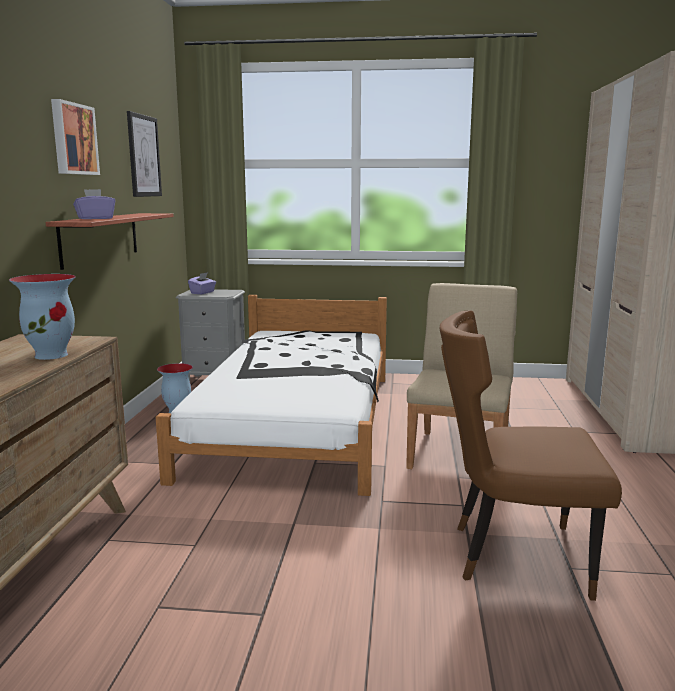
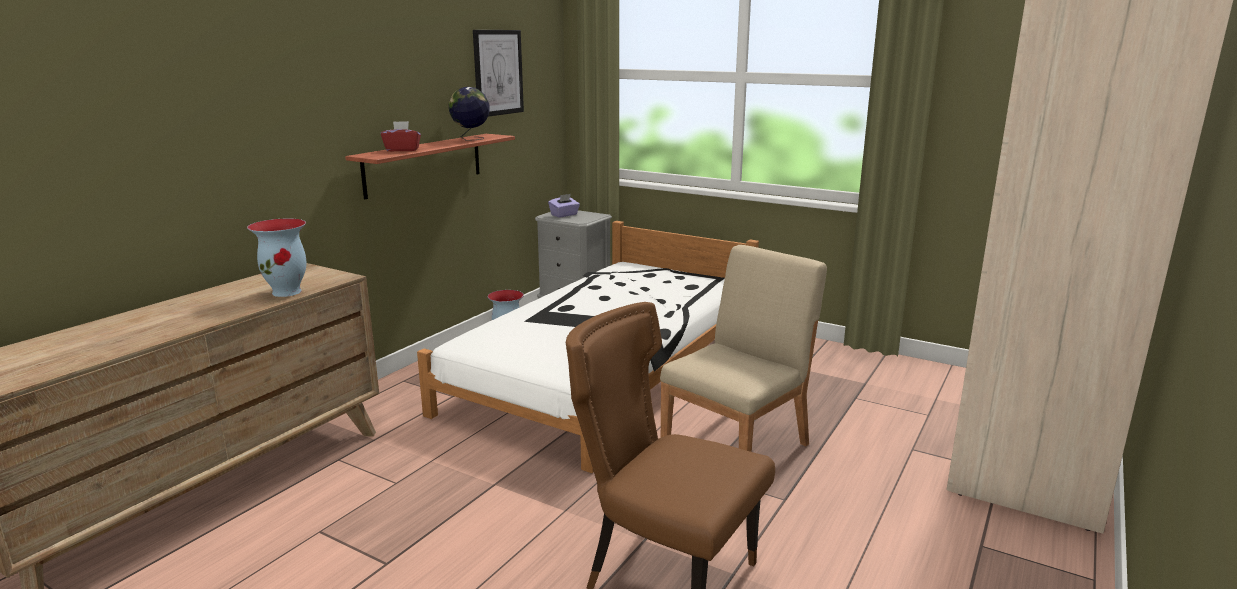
camera: 25 degrees right, 5 degrees up
picture [51,99,100,175] -> none
purple tissue box [73,189,115,219] -> red tissue box [381,121,421,151]
none -> globe [449,87,490,140]

